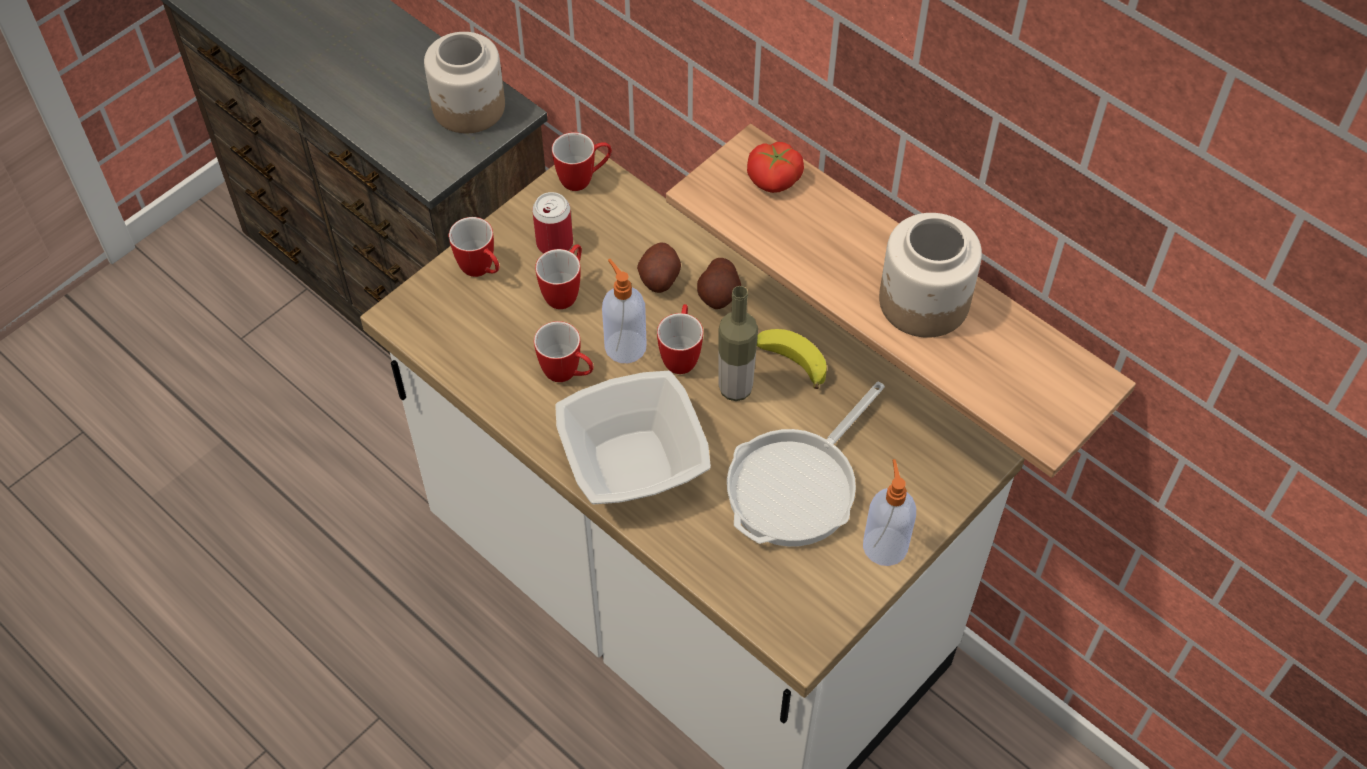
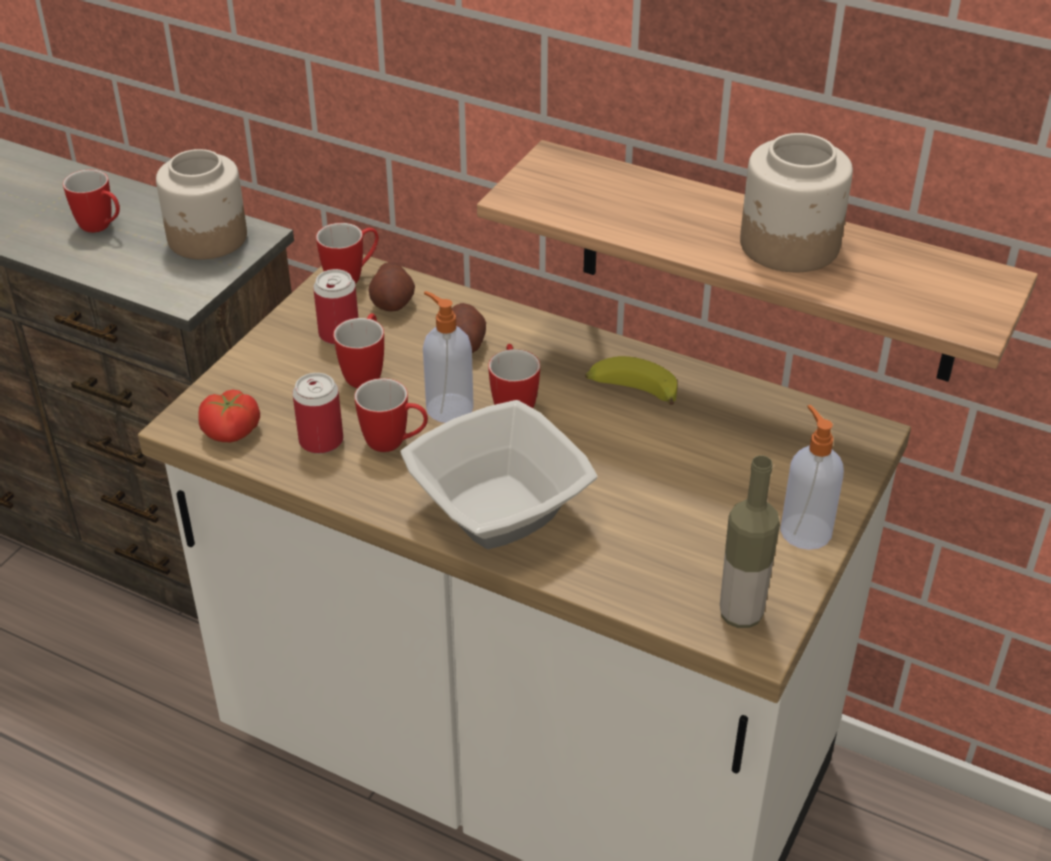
camera: 15 degrees left, 15 degrees down
mug [449,217,499,277] -> mug moved to [63,170,120,233]
potato [697,258,741,309] -> potato moved to [369,262,415,311]
bottle [718,286,758,401] -> bottle moved to [720,456,780,628]
frying pan [727,382,885,547] -> none
tomato [747,142,804,193] -> tomato moved to [198,389,260,442]
none -> can [292,373,343,454]

